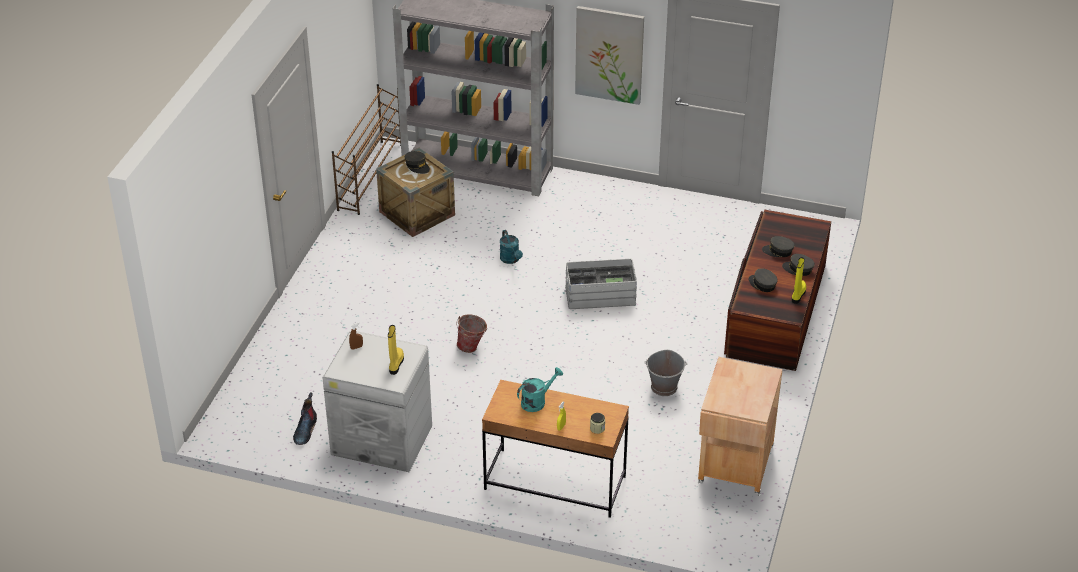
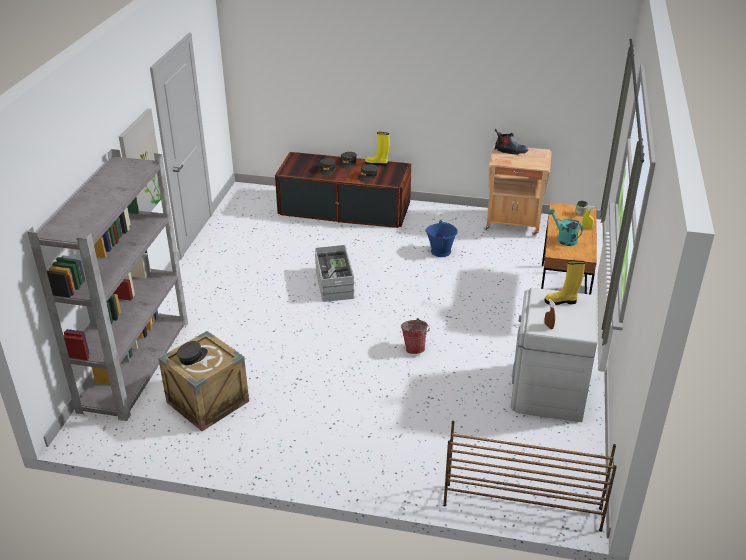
camera: 95 degrees left, 5 degrees down
boot [293,392,317,445] -> boot moved to [495,129,528,155]
brown shoe rack [332,84,401,215] -> brown shoe rack moved to [443,421,617,532]
turquoise watering can [500,230,523,264] -> none
grey bucket [644,350,687,396] -> blue bucket [425,220,458,257]

